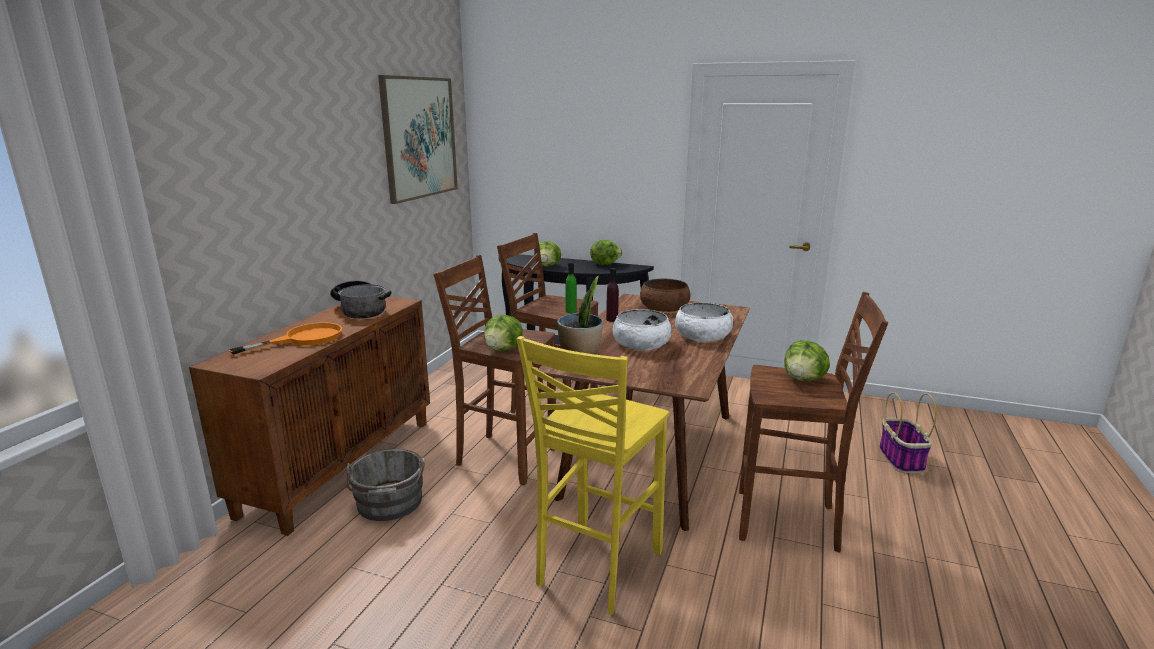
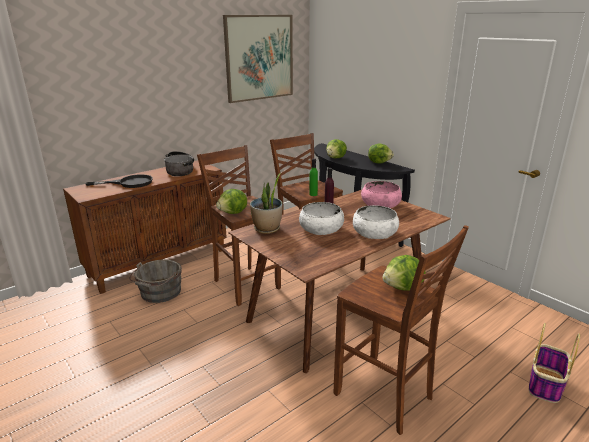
camera: 30 degrees right, 5 degrees up
orange frying pan [229,322,342,355] -> black frying pan [86,174,153,188]
yellow stool [516,336,669,615] -> none
brown bowl [640,279,691,312] -> pink bowl [361,181,402,208]

